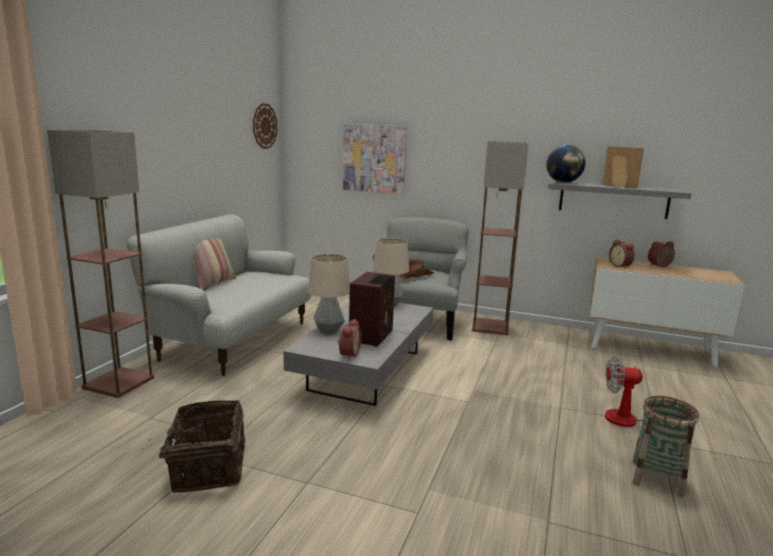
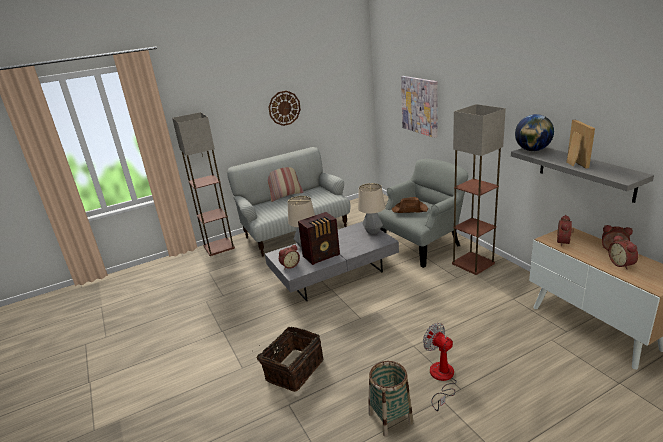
camera: 45 degrees right, 10 degrees up
basket [142,400,245,493] -> basket moved to [252,327,323,392]
wall clock [253,103,277,149] -> wall clock moved to [268,91,301,126]
none -> alarm clock [609,235,638,270]

